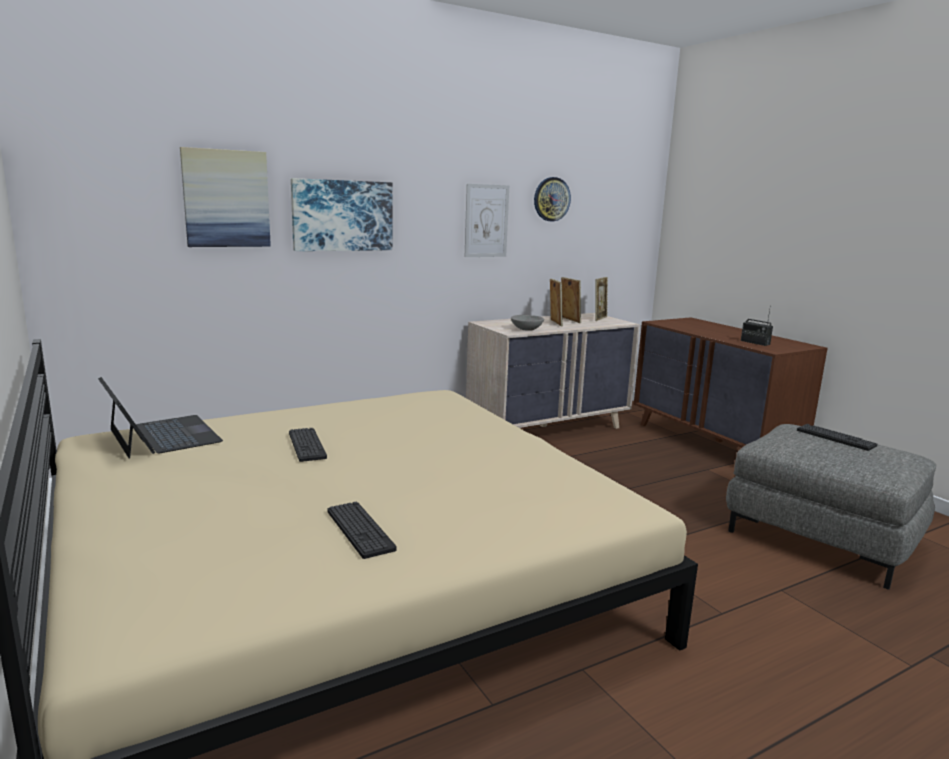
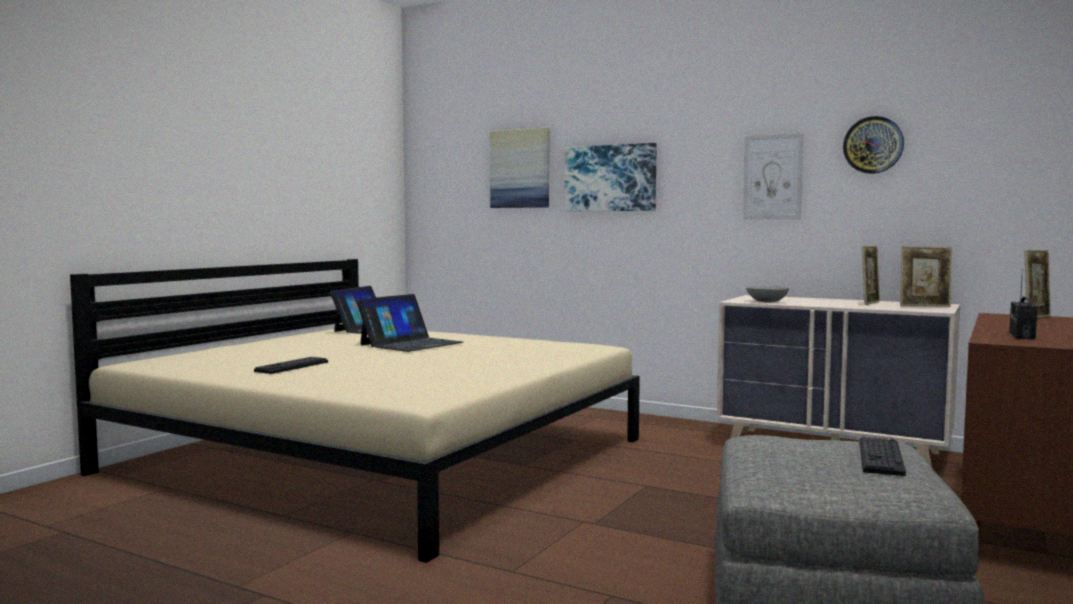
camera: 60 degrees right, 10 degrees down
keyboard [289,428,327,462] -> laptop [356,294,463,352]
picture frame [550,279,563,326] -> picture frame moved to [1024,250,1051,318]

